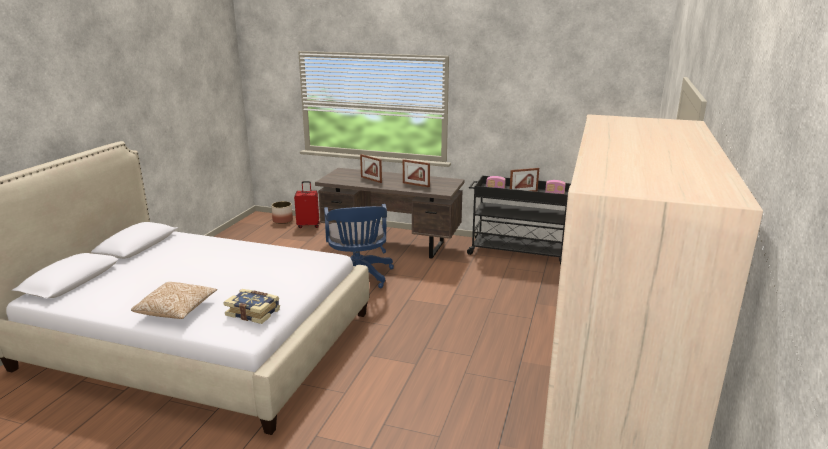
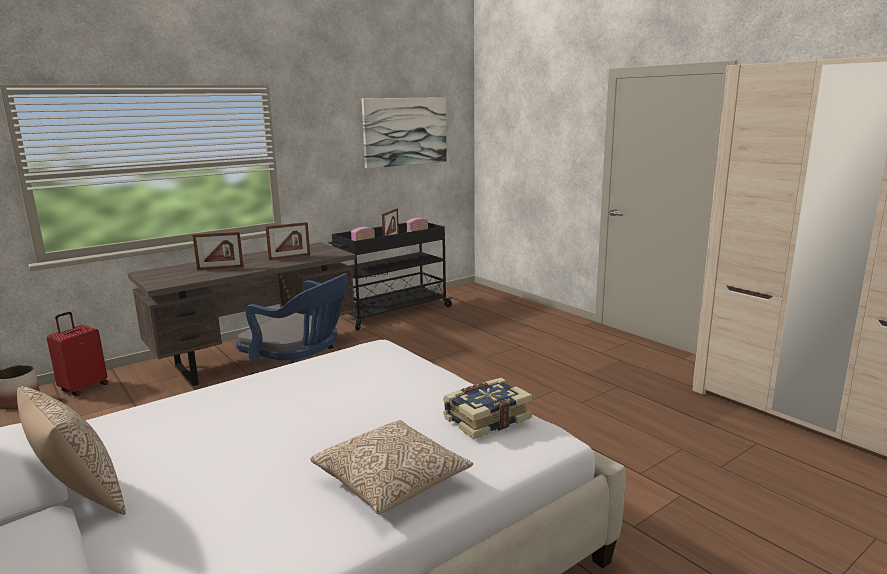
camera: 55 degrees left, 5 degrees down
none -> pillow [17,386,126,515]
none -> picture [362,97,447,168]

